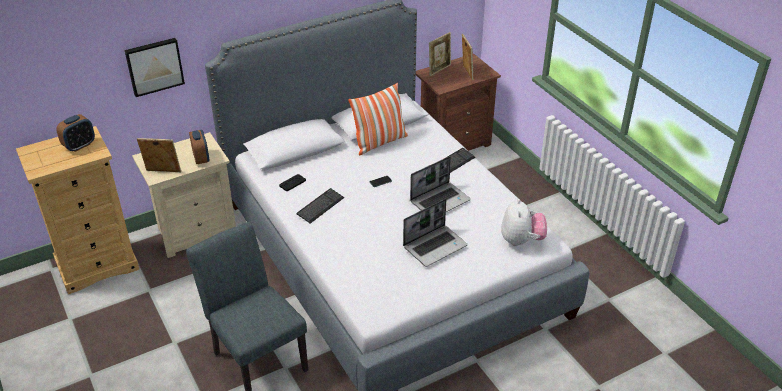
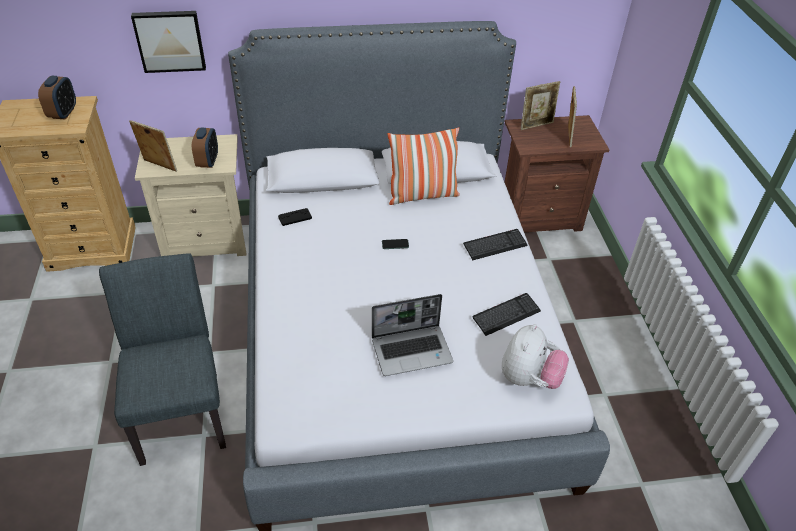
camera: 20 degrees right, 5 degrees up
alarm clock [56,114,95,152] -> alarm clock turned 60 degrees counterclockwise [38,76,76,120]
keyboard [296,188,344,223] -> keyboard moved to [472,293,541,336]
laptop [410,156,471,212] -> none

